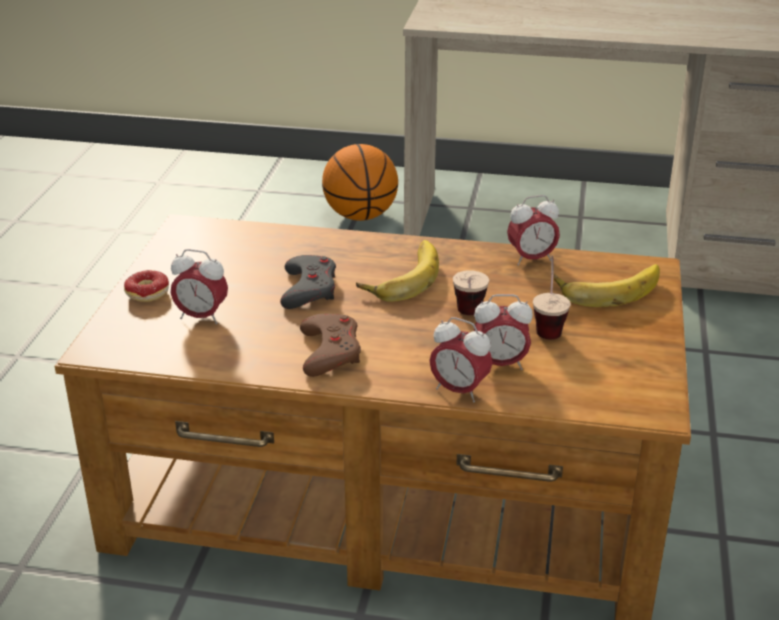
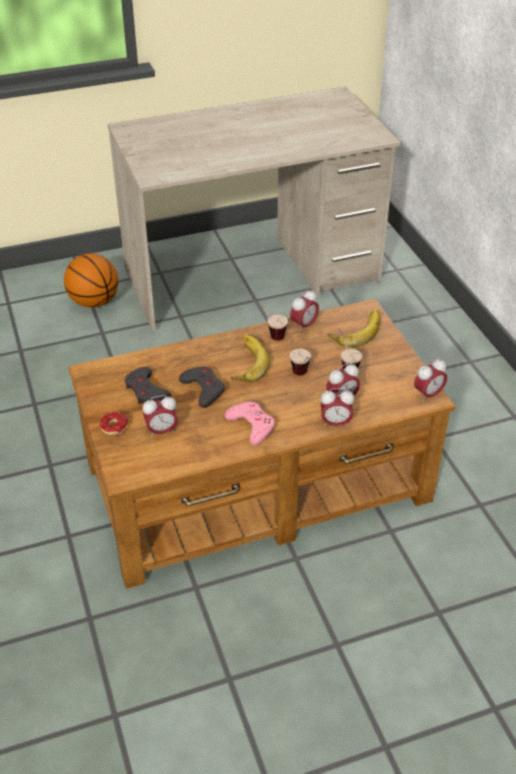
camera: 30 degrees left, 10 degrees up
brown game controller [300,314,361,377] -> pink game controller [225,401,275,446]
none -> grey game controller [125,367,171,404]
none -> cup [254,301,288,340]
none -> alarm clock [414,358,447,402]

